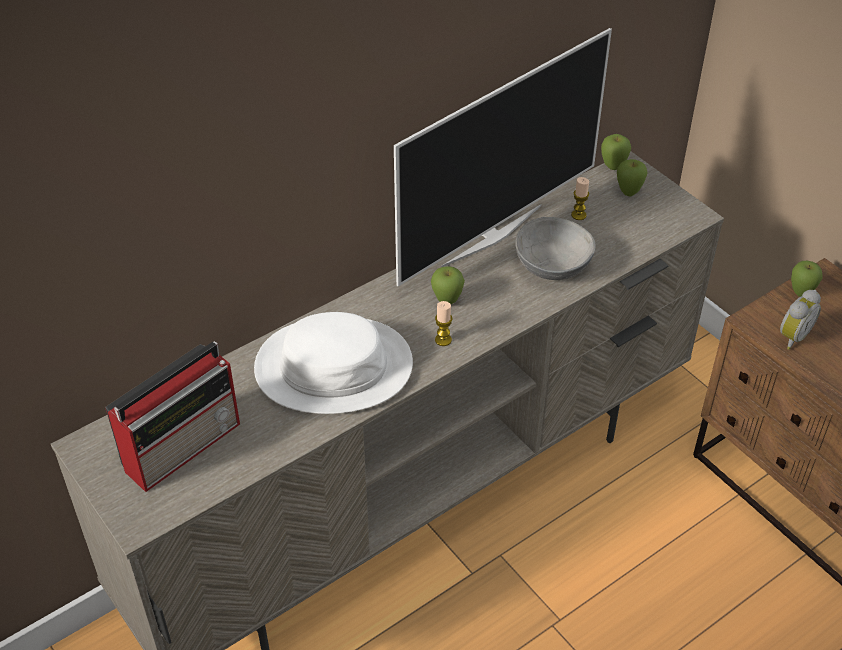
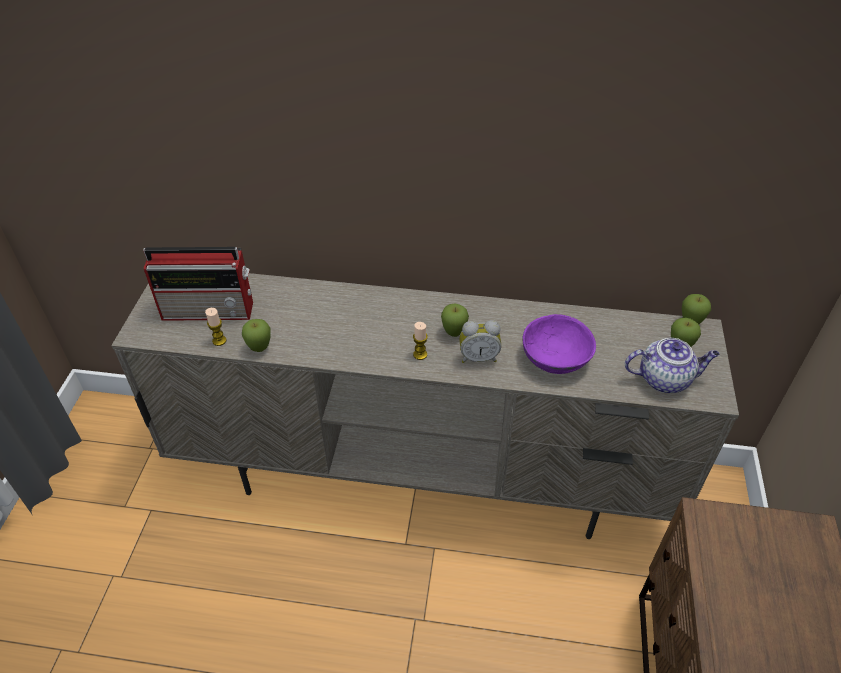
camera: 45 degrees right, 0 degrees up
white hat [254,312,413,414] -> none
television [394,28,612,287] -> none
grey bowl [515,217,596,280] -> purple bowl [522,314,596,374]
candle [571,177,589,220] -> candle moved to [205,308,227,346]
alarm clock [780,290,821,350] -> alarm clock moved to [459,320,501,363]
apple [791,261,823,297] -> apple moved to [242,319,271,352]
none -> teapot [625,338,720,393]

